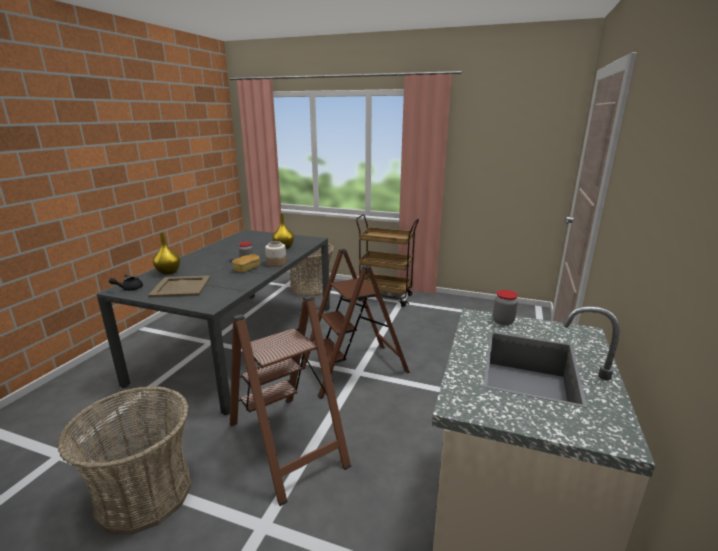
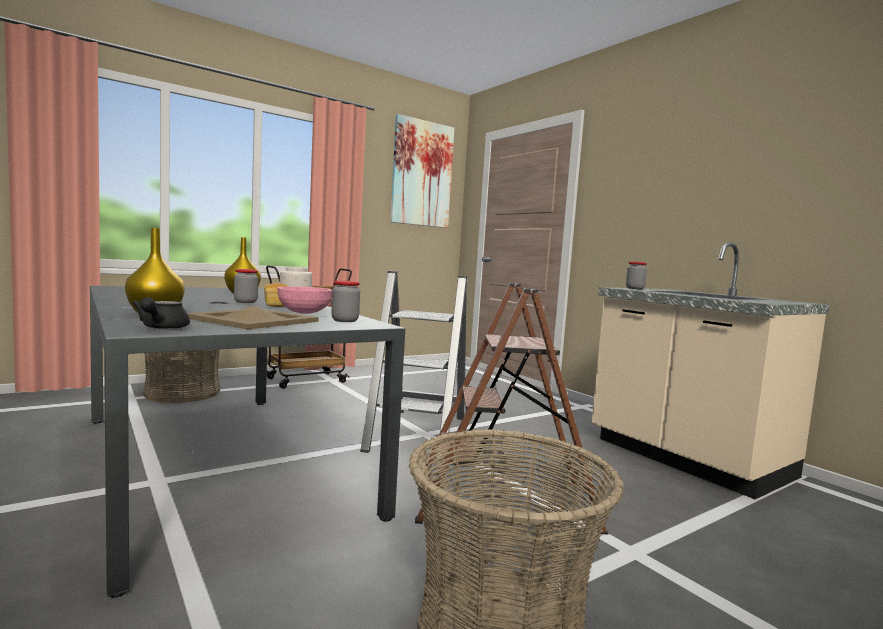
camera: 55 degrees left, 15 degrees down
brown step ladder [302,249,410,399] -> grey step ladder [360,271,467,462]
none -> pink bowl [277,286,332,314]
none -> jar [331,280,360,322]
none -> picture [390,114,455,228]

